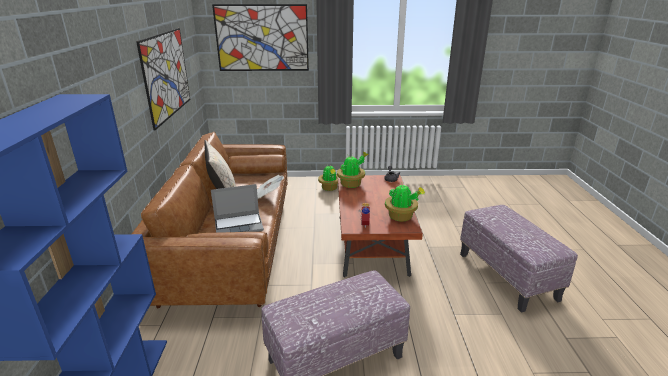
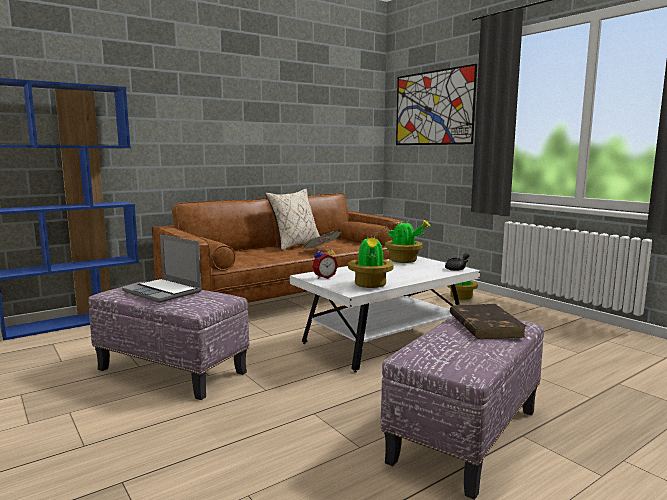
camera: 55 degrees right, 15 degrees down
picture [136,28,190,131] -> none
laptop [211,184,264,233] -> laptop moved to [122,235,202,303]
brown coffee table [338,175,423,277] -> white coffee table [290,256,480,372]
none -> brown book [450,304,526,339]

